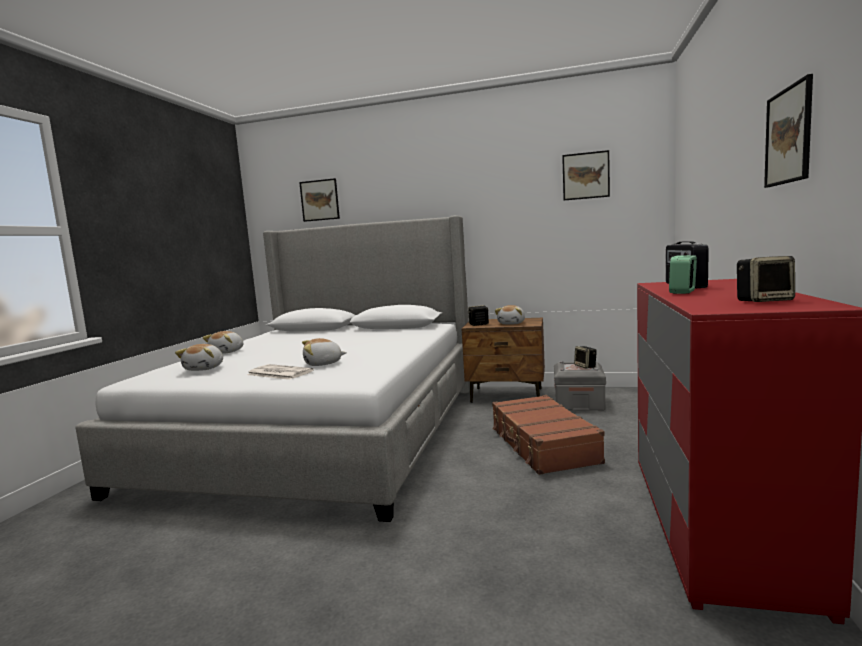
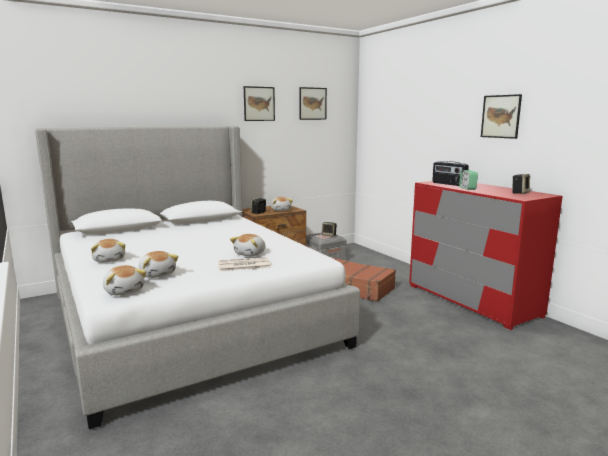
camera: 45 degrees left, 5 degrees up
picture [299,178,340,222] -> picture moved to [244,86,275,121]
none -> plush toy [103,265,146,295]

